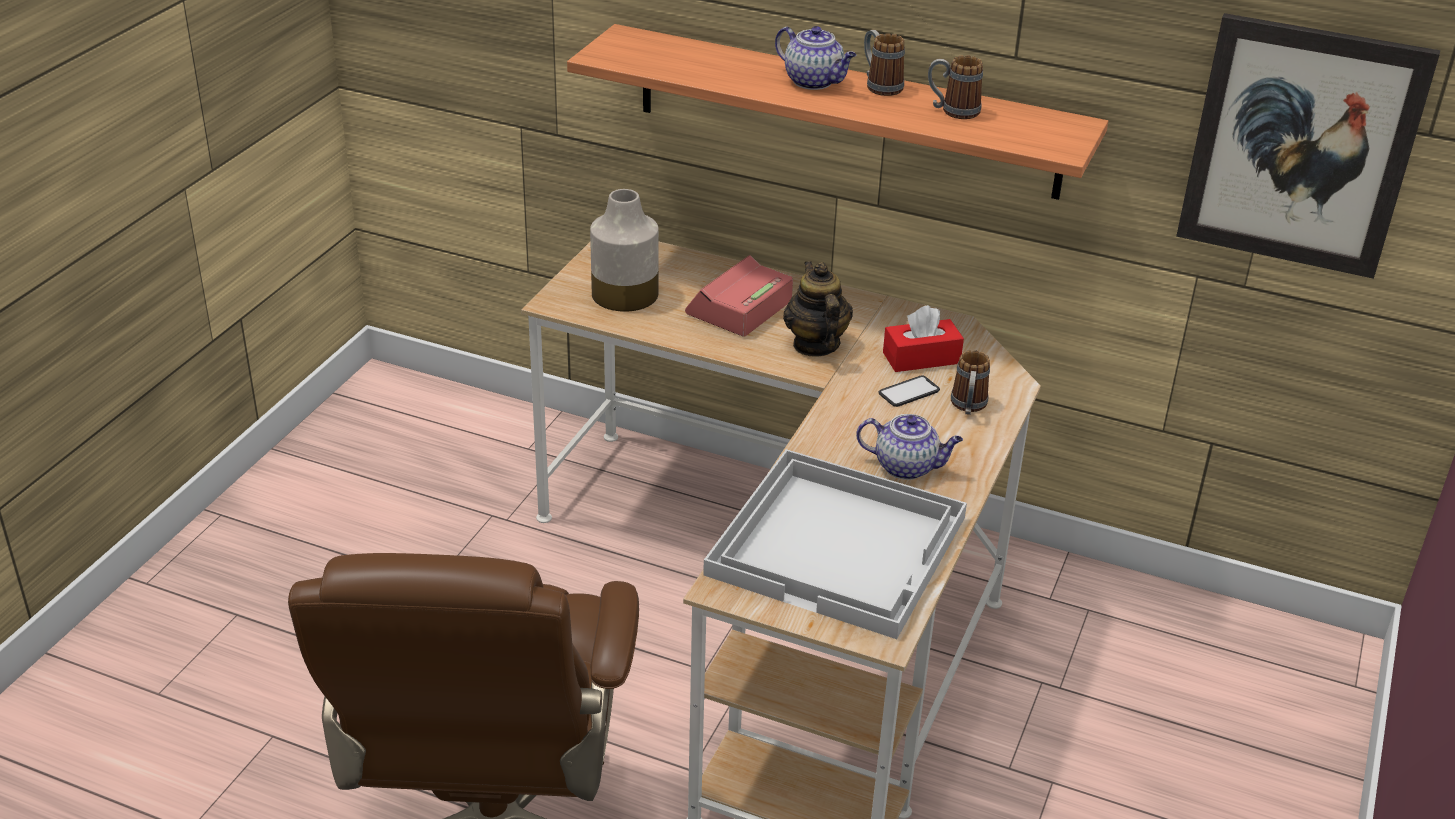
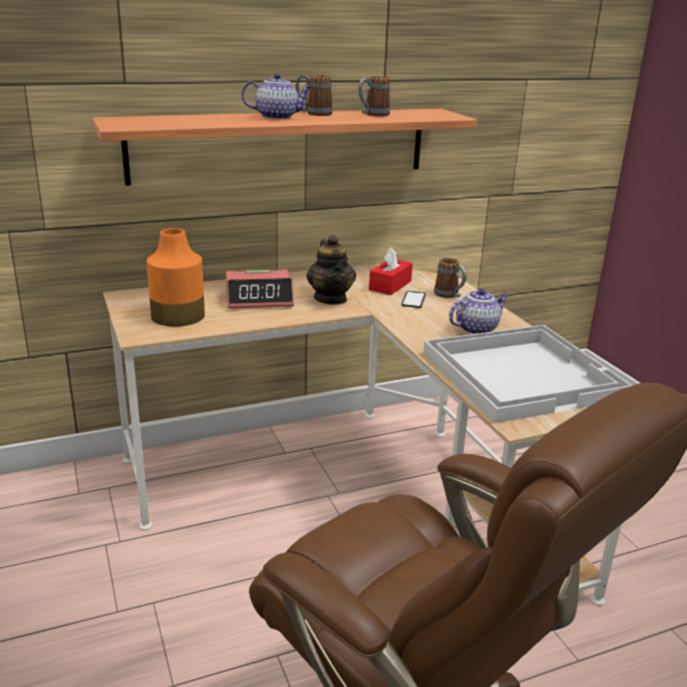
camera: 45 degrees left, 10 degrees down
beige vase [590,189,659,312] -> orange vase [147,228,205,326]
alarm clock [685,255,793,337] -> alarm clock turned 90 degrees counterclockwise [226,269,294,309]
teapot [783,261,853,357] -> teapot turned 135 degrees counterclockwise [306,235,356,305]
picture [1176,13,1440,279] -> none

